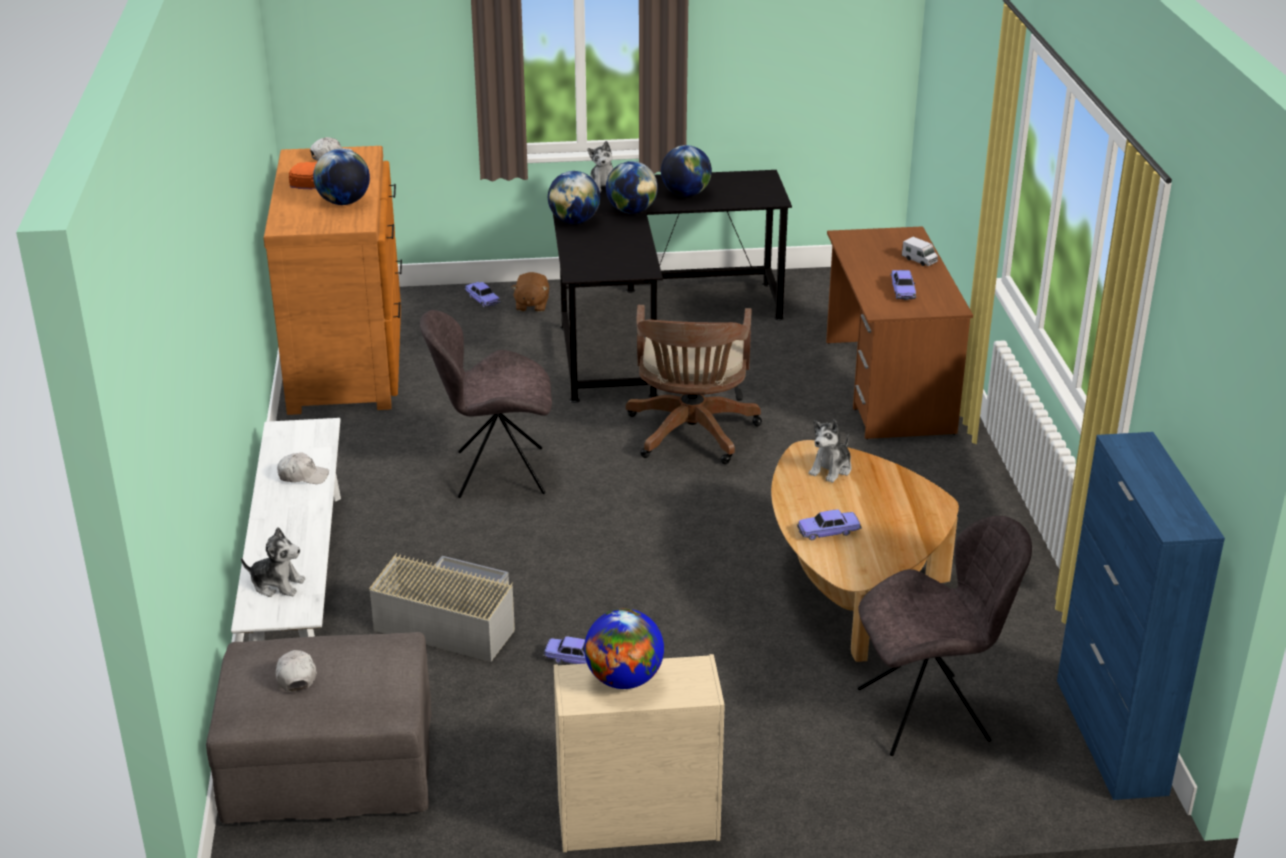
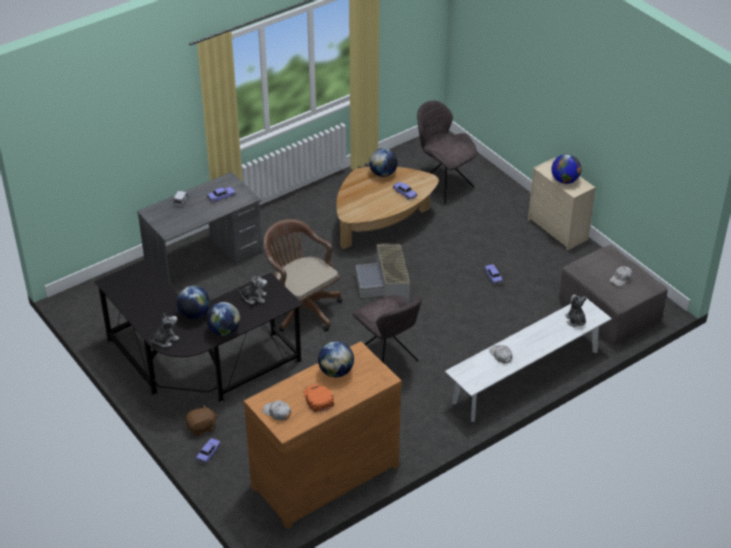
camera: 120 degrees left, 10 degrees up
grey storage box [369,553,515,662] -> grey storage box moved to [356,244,411,301]
brown office chair [626,305,762,464] -> brown office chair turned 105 degrees counterclockwise [264,219,342,332]
globe [661,145,712,197] -> globe moved to [369,148,398,177]
plush toy [809,420,852,483] -> plush toy moved to [237,272,267,304]
brown desk [826,226,973,439] -> grey desk [137,172,263,286]
blue cabinet [1057,432,1225,800] -> none

